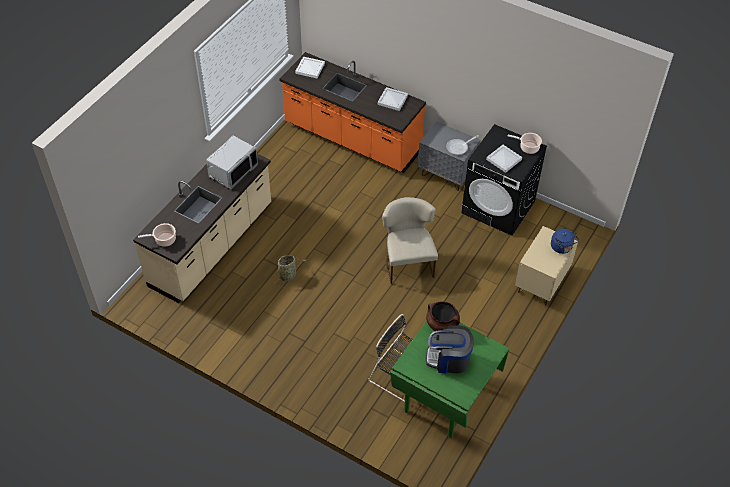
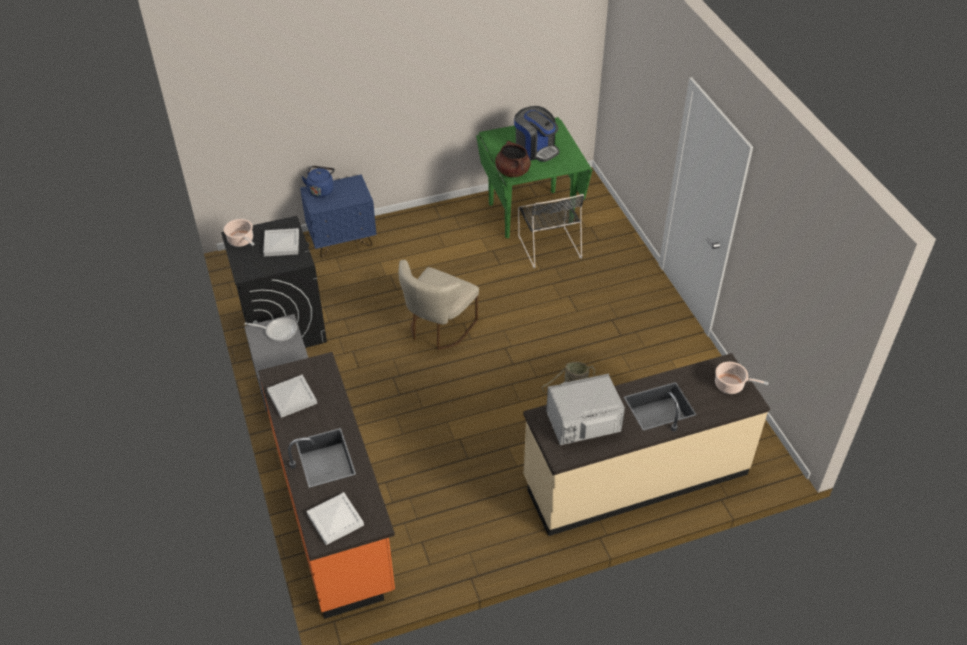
camera: 140 degrees left, 5 degrees down
beige nightstand [515,226,578,305] -> blue nightstand [300,174,377,258]

